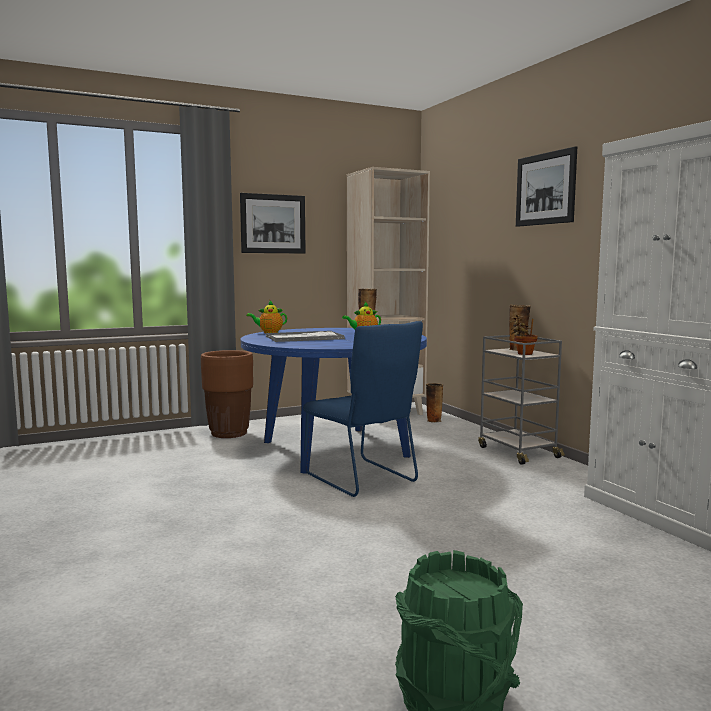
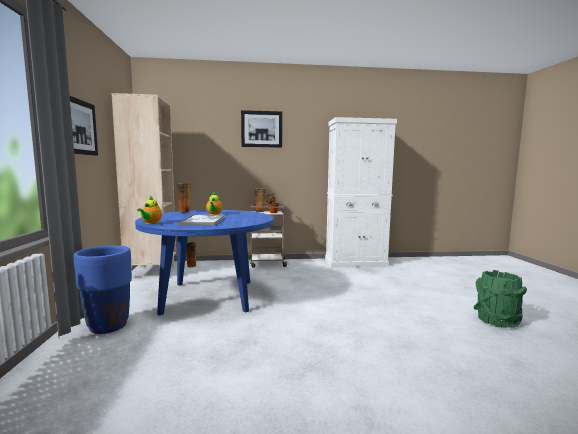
camera: 70 degrees left, 0 degrees up
brown planter [201,350,253,438] -> blue planter [74,245,132,334]
blue chair [303,321,423,497] -> none

